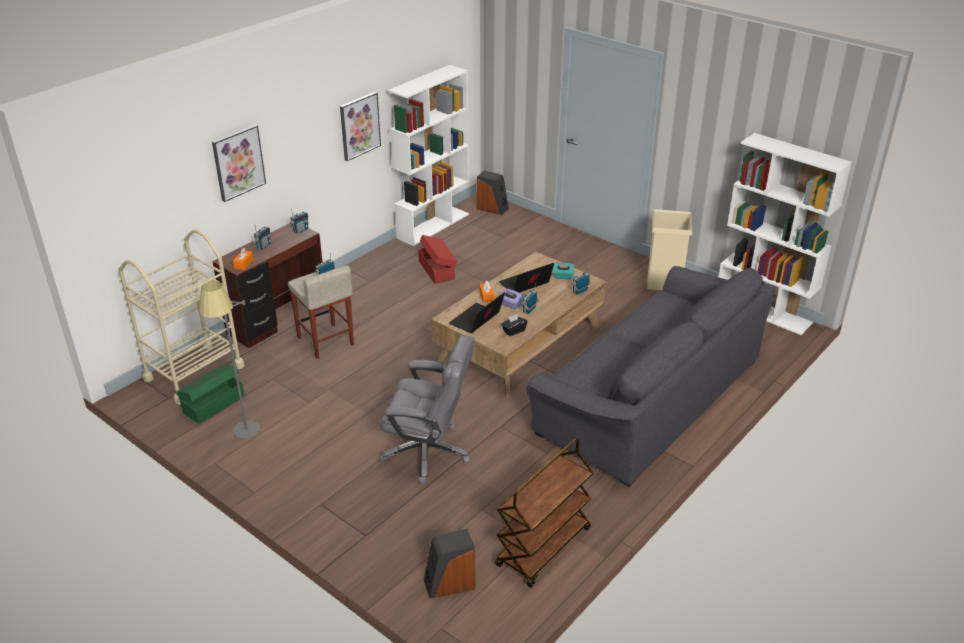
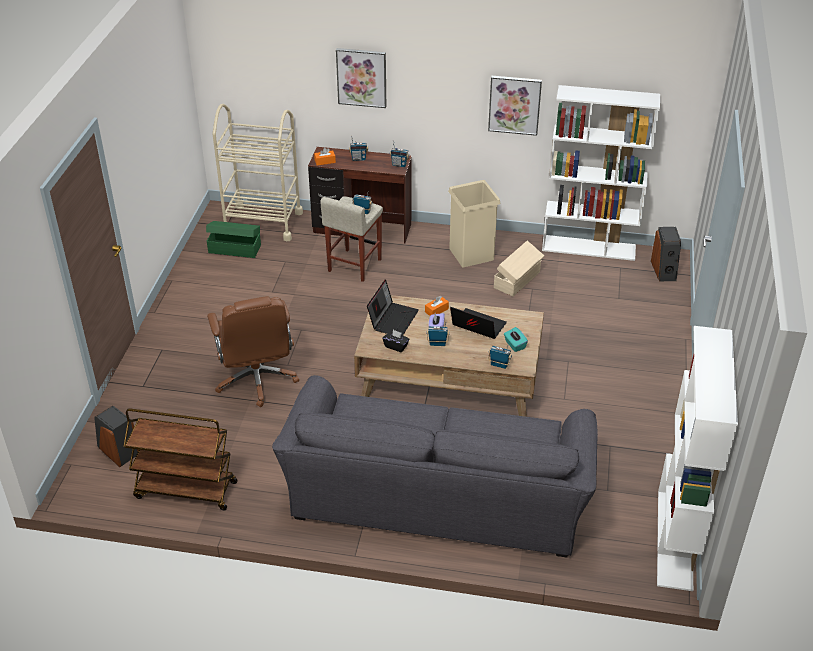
camera: 60 degrees right, 5 degrees up
grey floor lamp [199,281,260,439] -> none
grey office chair [379,335,474,484] -> brown office chair [207,296,299,407]
red storage box [418,235,457,284] -> beige storage box [494,241,544,296]
laptop [449,292,505,333] -> laptop turned 105 degrees clockwise [367,279,419,335]
beige trash can [647,209,692,290] -> beige trash can moved to [448,180,501,268]

